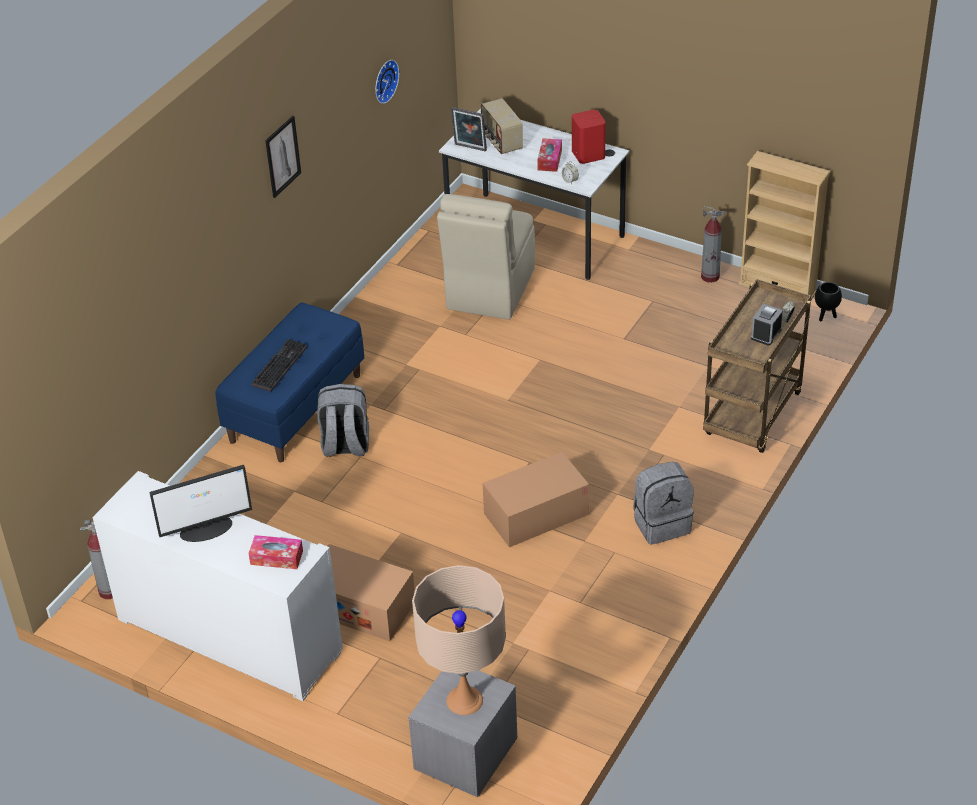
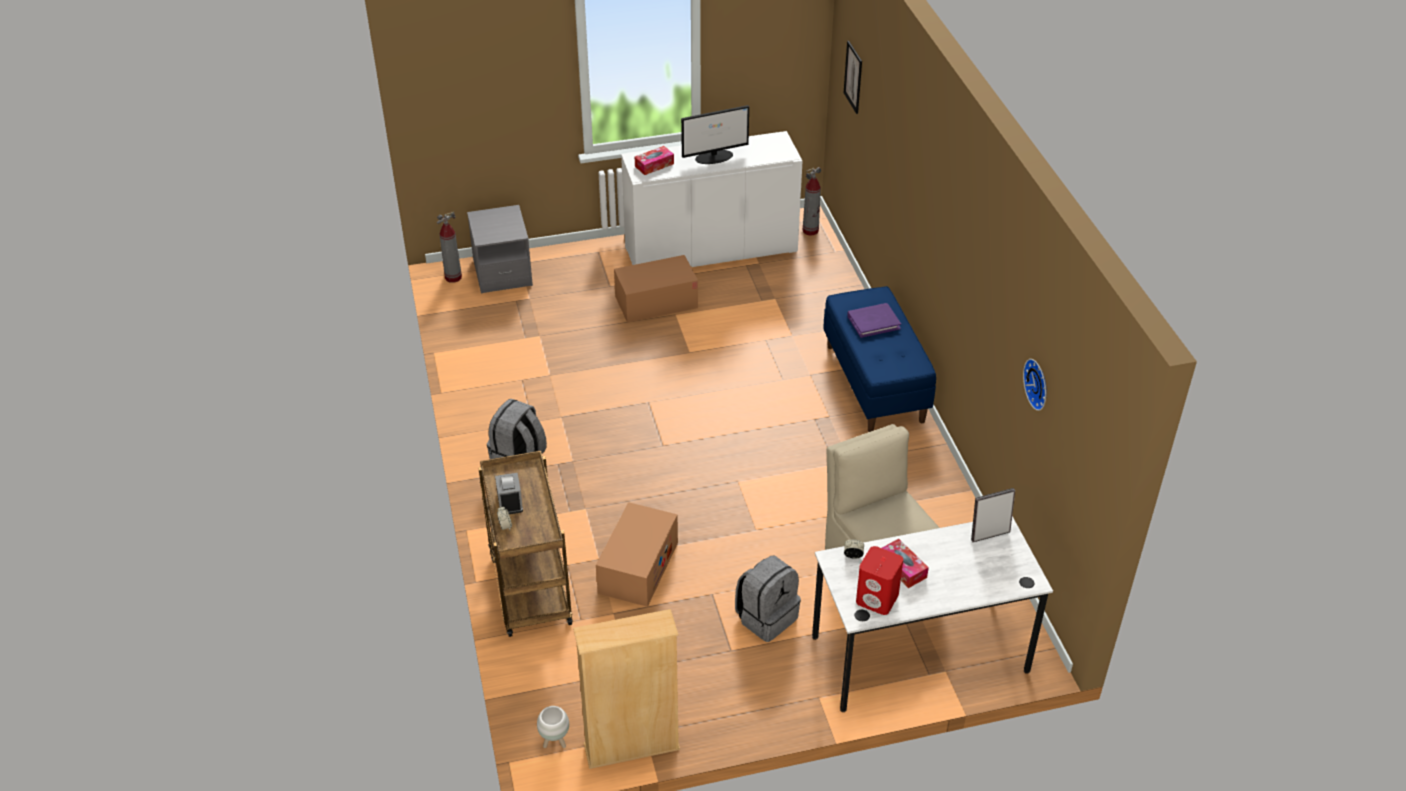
camera: 135 degrees right, 0 degrees up
monitor [149,465,252,542] -> monitor turned 135 degrees counterclockwise [681,105,749,164]
keyboard [252,339,307,392] -> purple book [847,303,901,338]
picture [265,116,301,198] -> picture moved to [844,41,862,114]
grey backpack [317,384,369,457] -> grey backpack moved to [735,555,801,642]
beige table lamp [412,565,506,715] -> none
radio [481,98,523,154] -> none
cardboard box [483,452,589,547] -> cardboard box moved to [596,502,678,607]
fire extinguisher [701,206,725,283] -> fire extinguisher moved to [437,212,462,283]
black planter [815,282,842,321] -> white planter [537,706,569,748]

